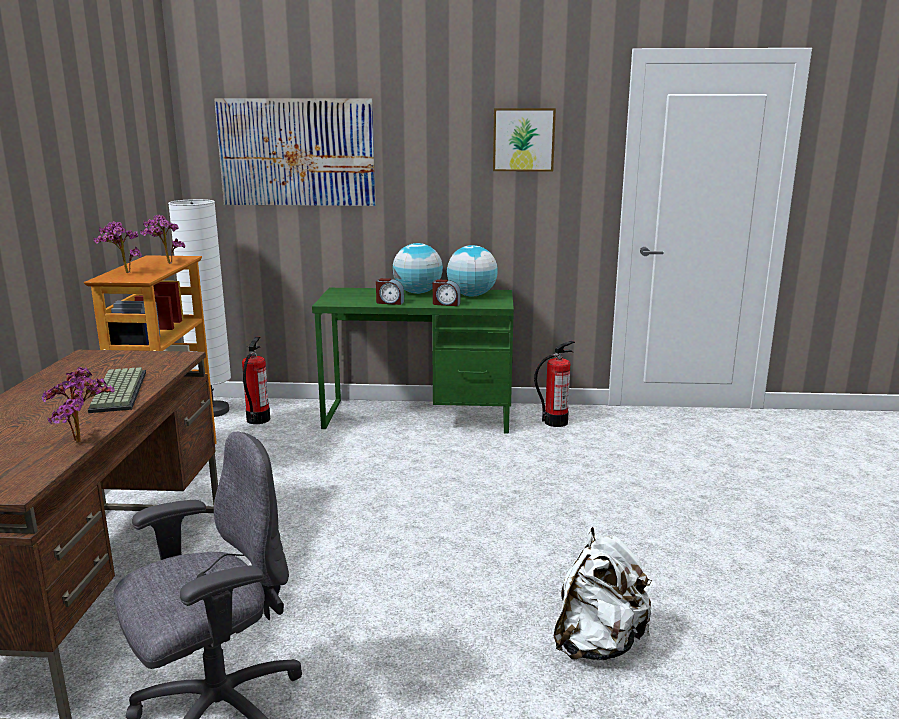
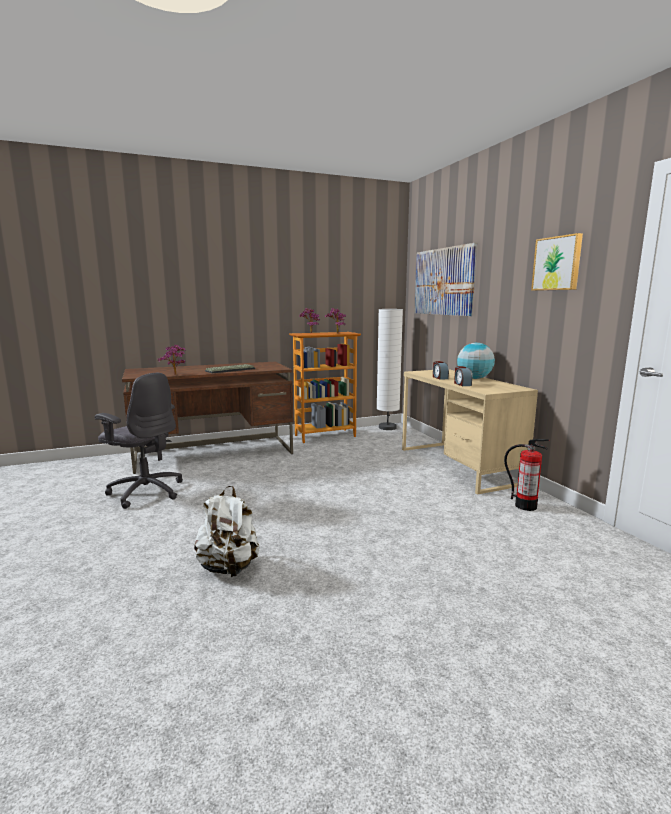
camera: 65 degrees right, 5 degrees down
fire extinguisher [242,337,270,424] -> none
green desk [312,288,514,434] -> beige desk [402,369,538,494]
globe [447,245,498,297] -> none

